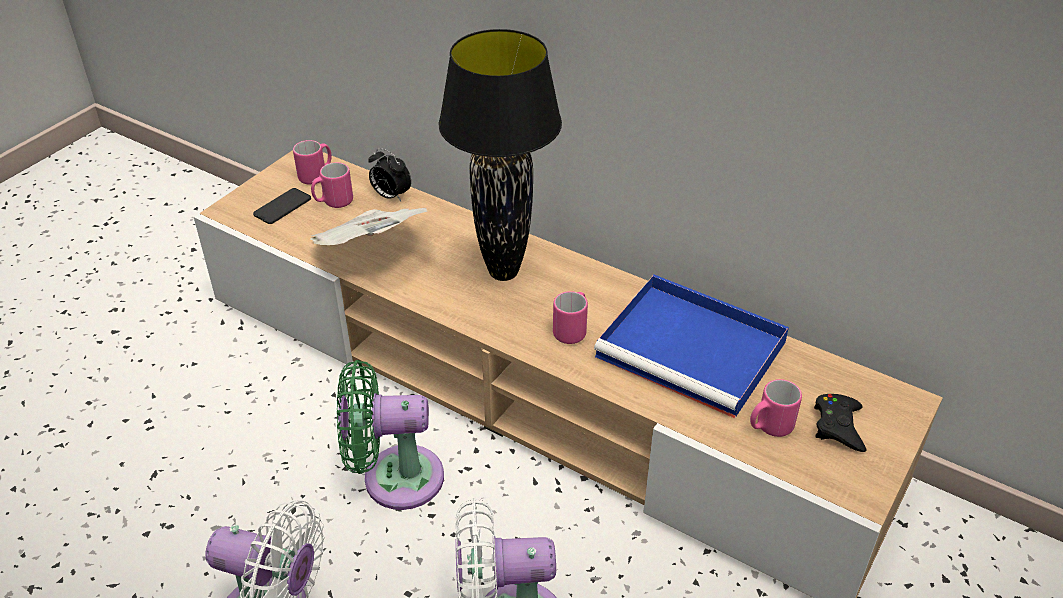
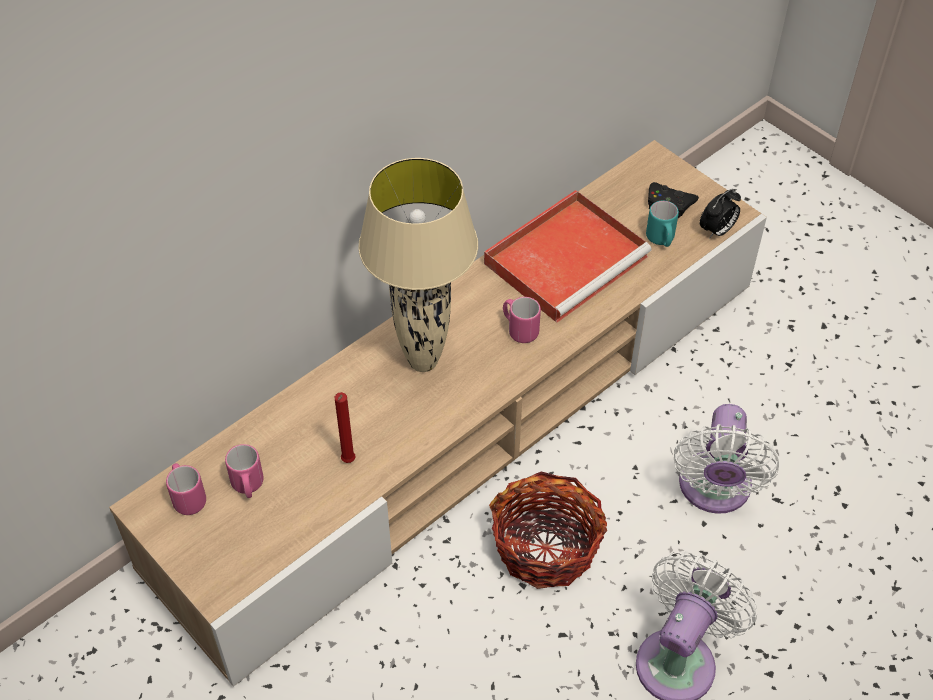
camera: 75 degrees left, 10 degrees up
phone [253,188,311,224] -> none
newspaper [310,208,427,245] -> red candle [335,392,356,463]
green fan [337,360,444,510] -> basket [489,471,607,589]
alarm clock [368,148,411,201] -> alarm clock moved to [700,189,741,239]
black table lamp [439,29,562,281] -> beige table lamp [358,158,478,372]
blue tray [594,275,789,419] -> red tray [484,190,652,323]
pink mug [750,379,802,437] -> turquoise mug [646,201,679,247]

